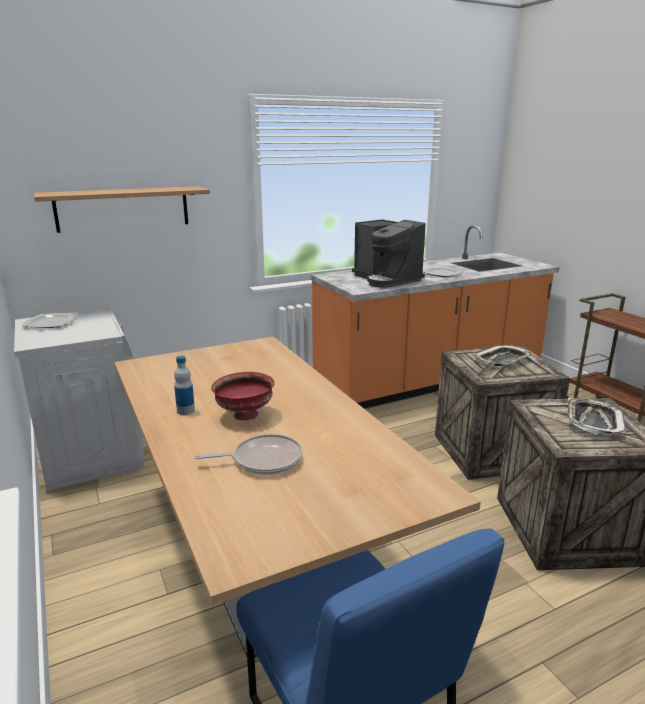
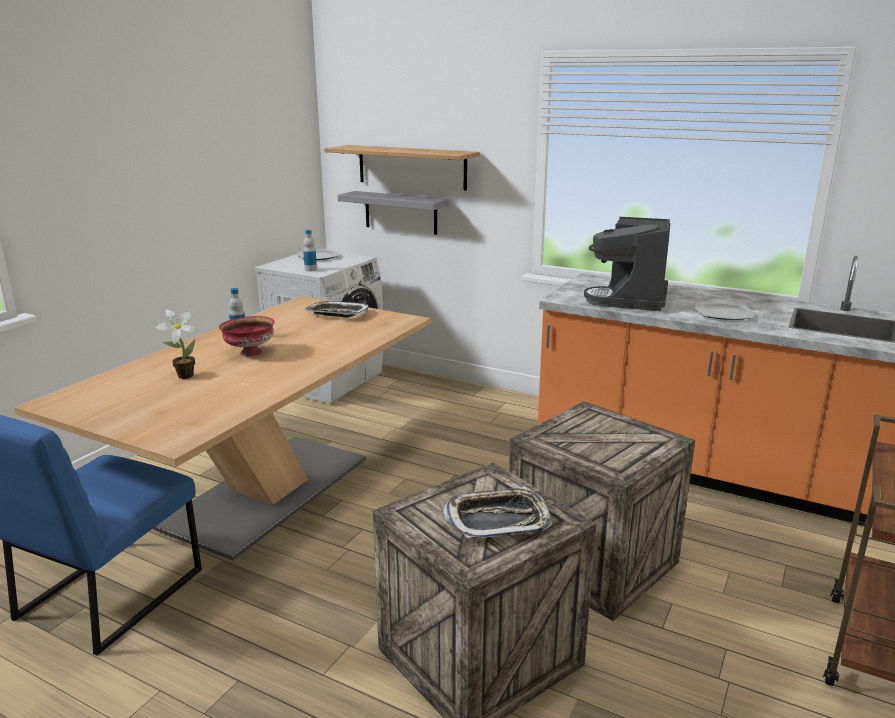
camera: 55 degrees right, 0 degrees up
frying pan [194,434,303,475] -> potted plant [156,309,199,379]
tray [474,345,532,366] -> tray moved to [305,301,368,317]
none -> bottle [303,230,317,272]
none -> grey shelf [338,191,449,235]

